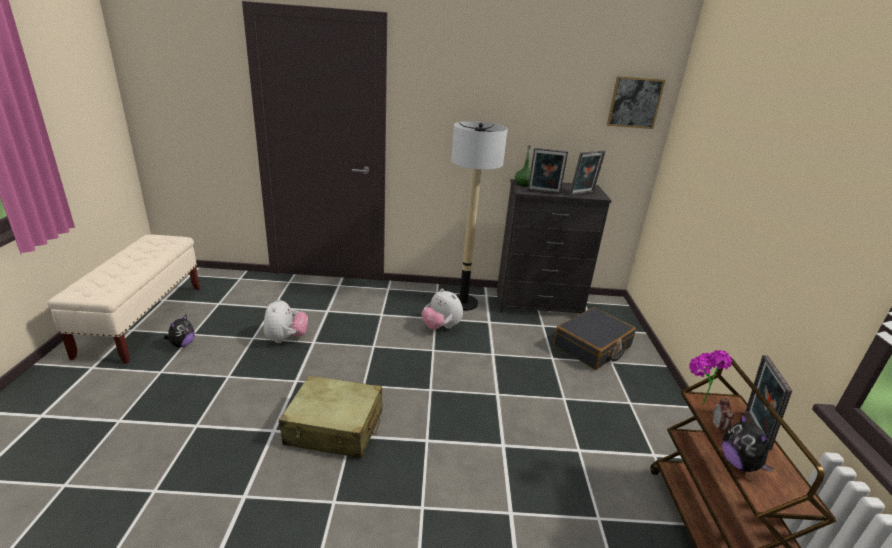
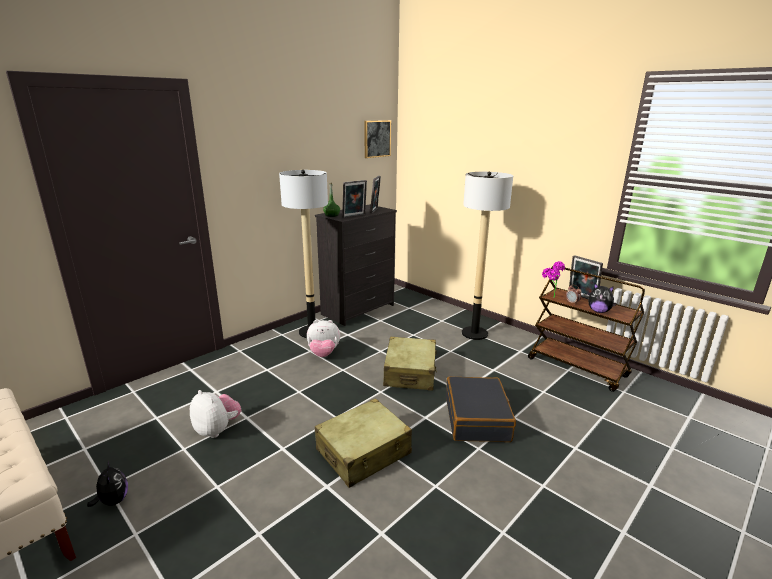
camera: 45 degrees left, 5 degrees down
black suitcase [553,307,636,370] -> black suitcase moved to [446,377,516,442]
none -> beige suitcase [383,337,437,391]
none -> floor lamp [462,172,513,340]

